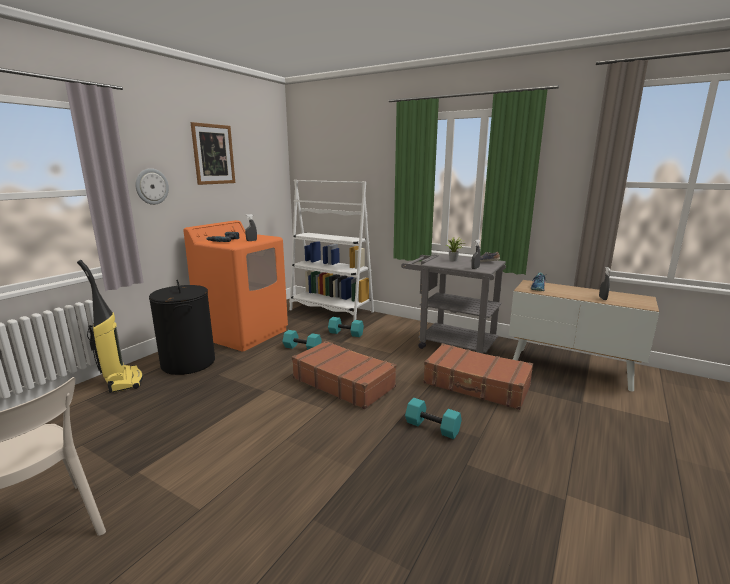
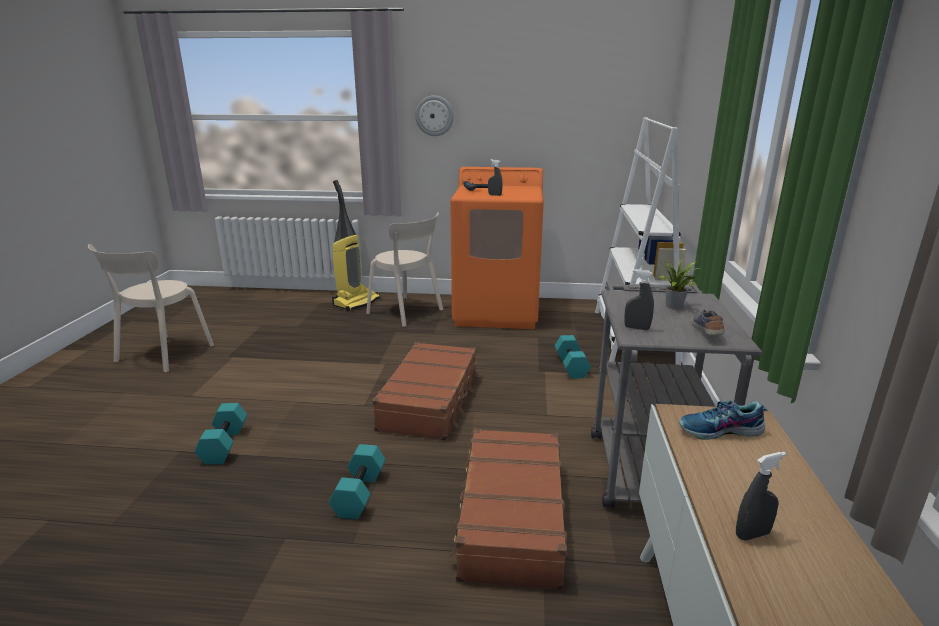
camera: 65 degrees right, 5 degrees up
black laundry basket [149,280,215,375] -> beige chair [366,212,443,327]
picture [190,122,235,185] -> none
turquoise dumbbell [282,330,322,350] -> turquoise dumbbell moved to [194,403,247,465]

